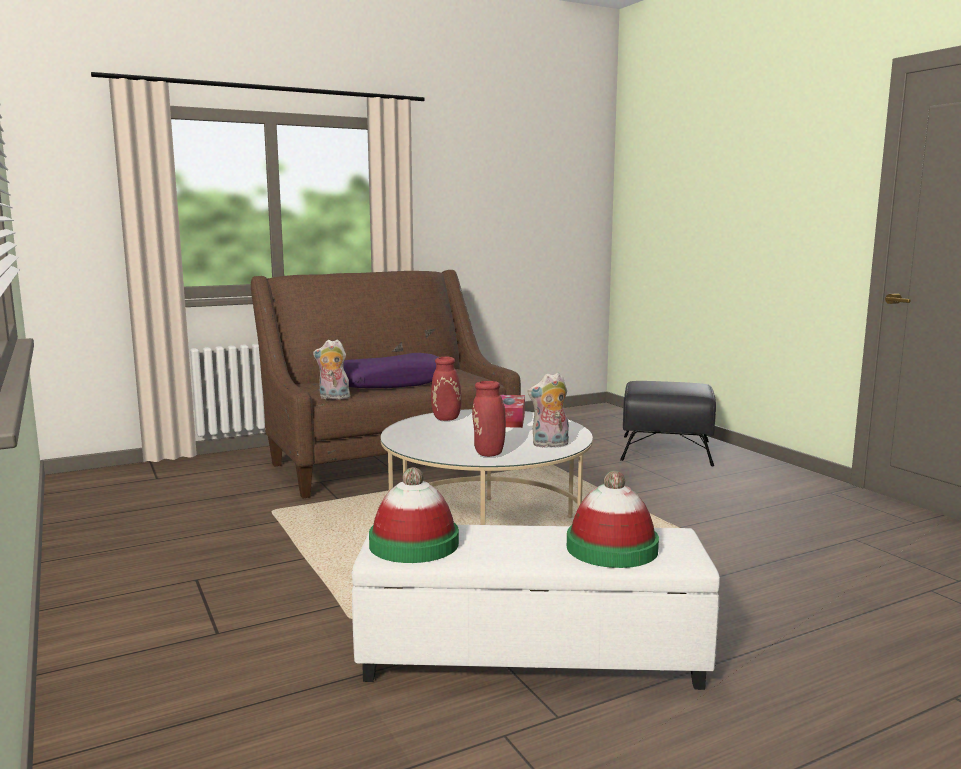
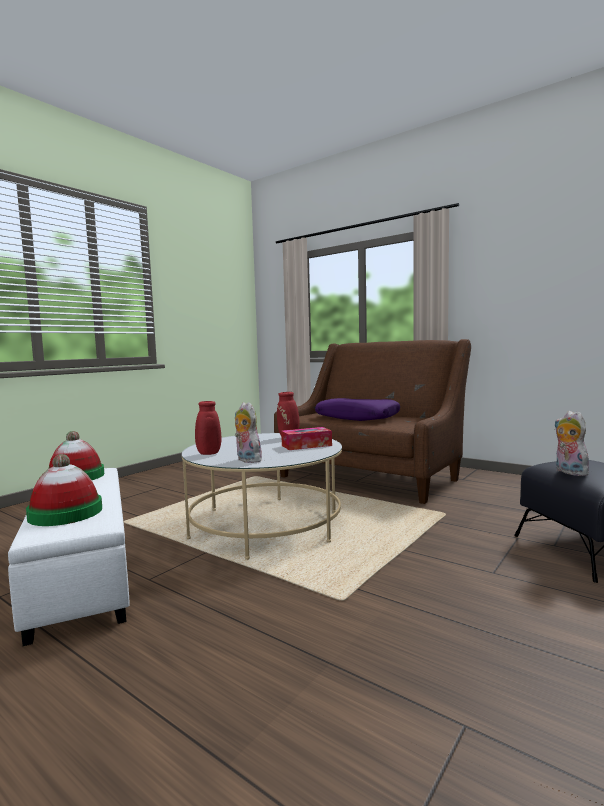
camera: 65 degrees right, 5 degrees down
plush toy [313,339,350,400] -> plush toy moved to [555,411,589,476]

